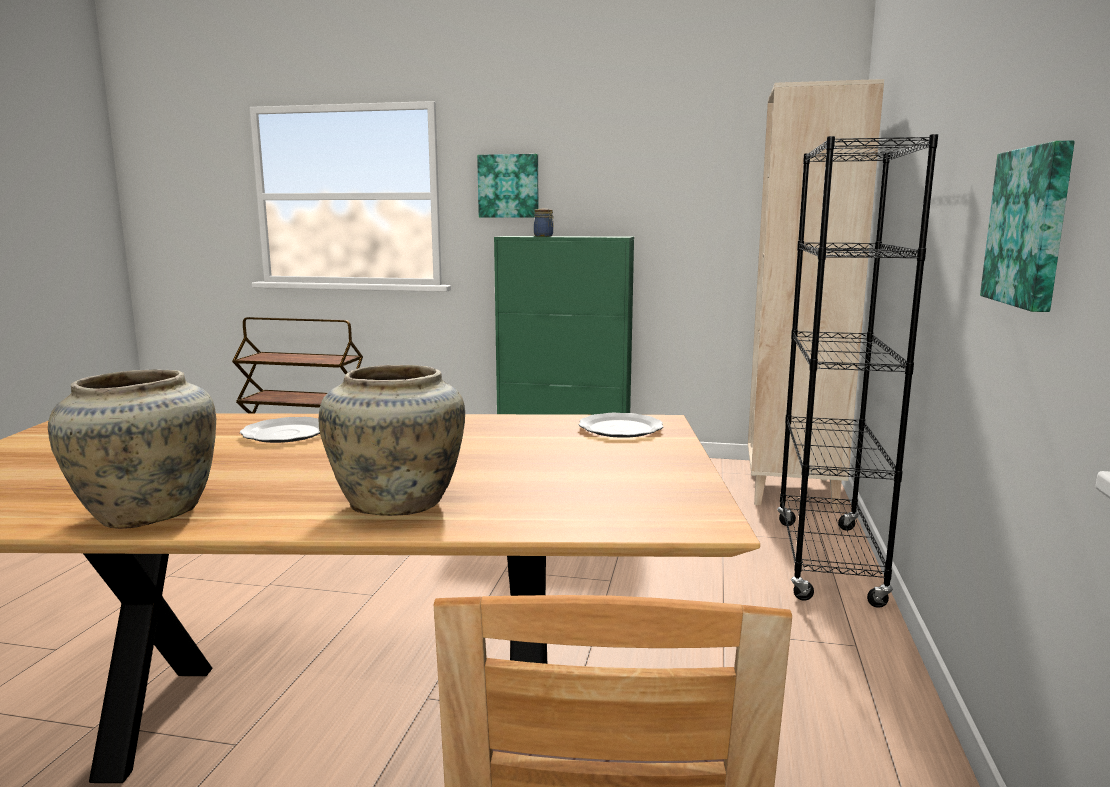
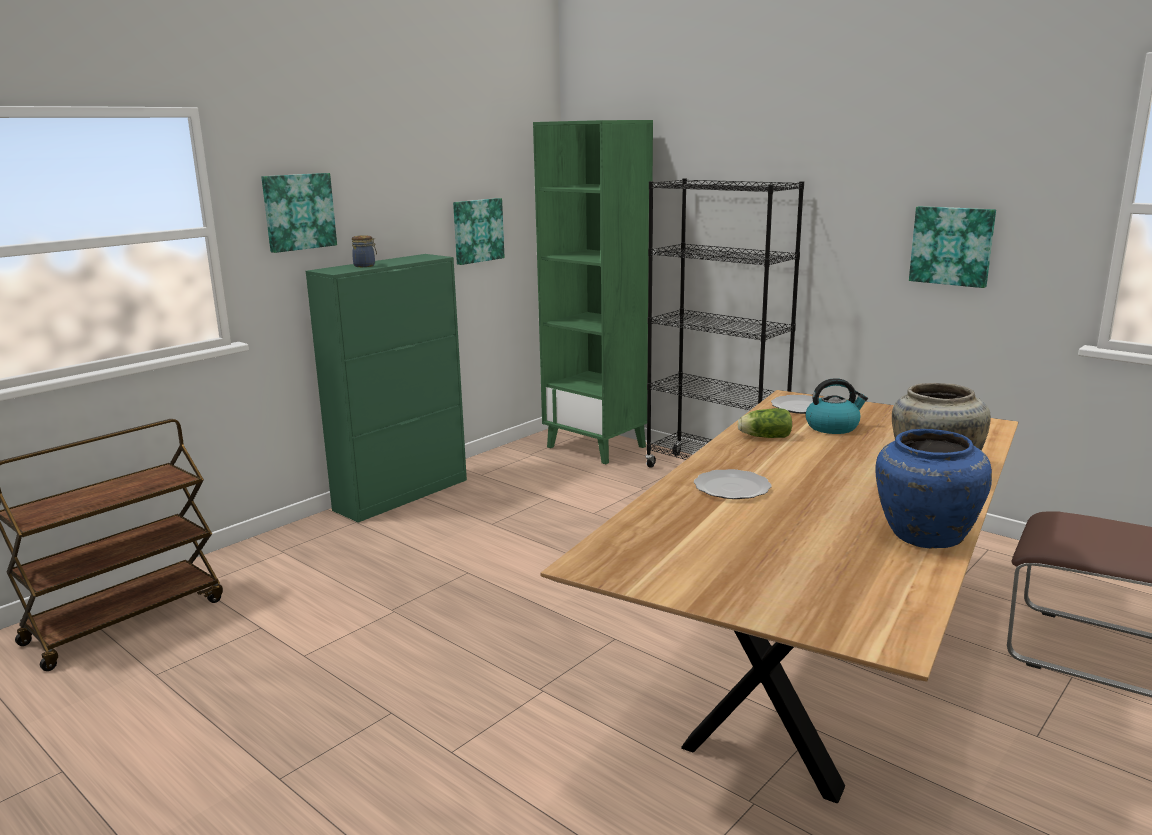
camera: 60 degrees left, 5 degrees up
beige vase [48,369,216,529] -> blue vase [875,429,992,548]
beige bookcase [748,79,884,511] -> green bookcase [533,120,653,464]
none -> picture [453,198,504,265]
none -> lettuce [737,408,792,438]
none -> kettle [805,378,868,434]

